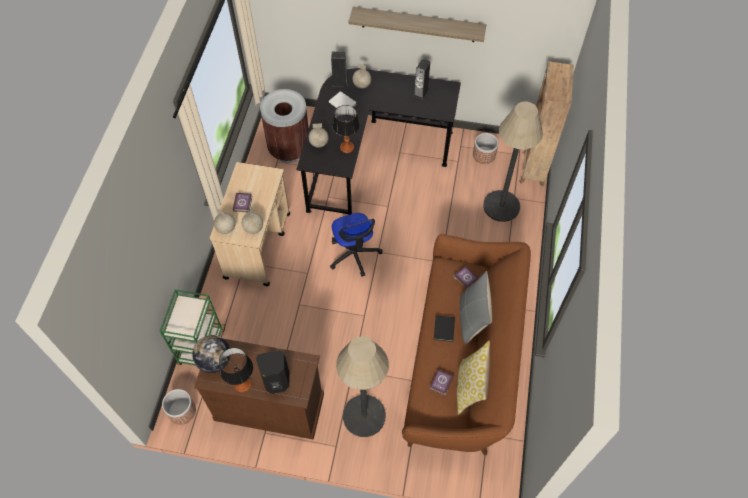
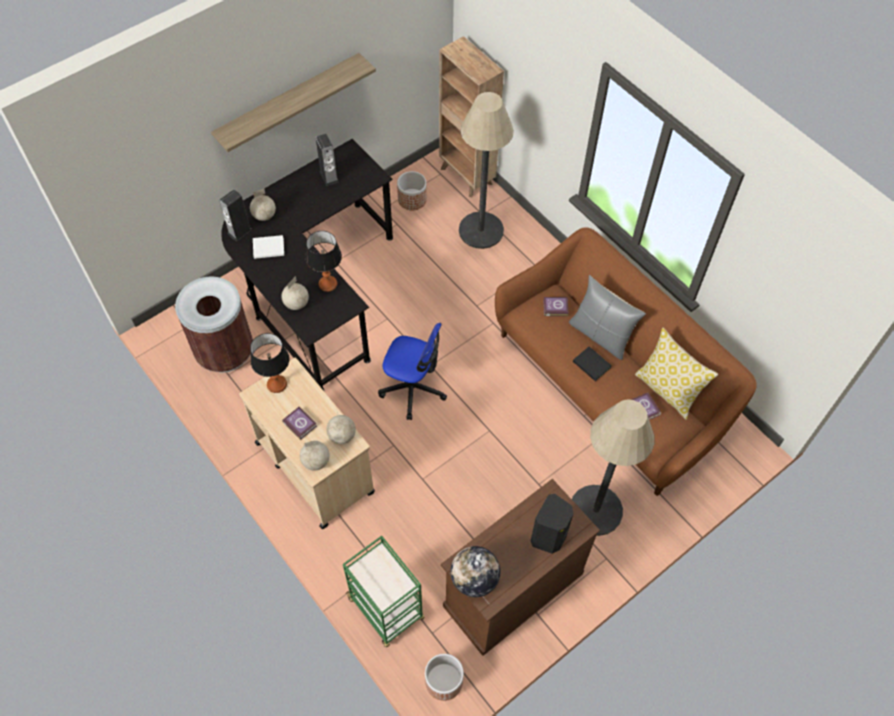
camera: 50 degrees left, 0 degrees up
table lamp [219,348,253,393] -> table lamp moved to [250,333,290,393]

